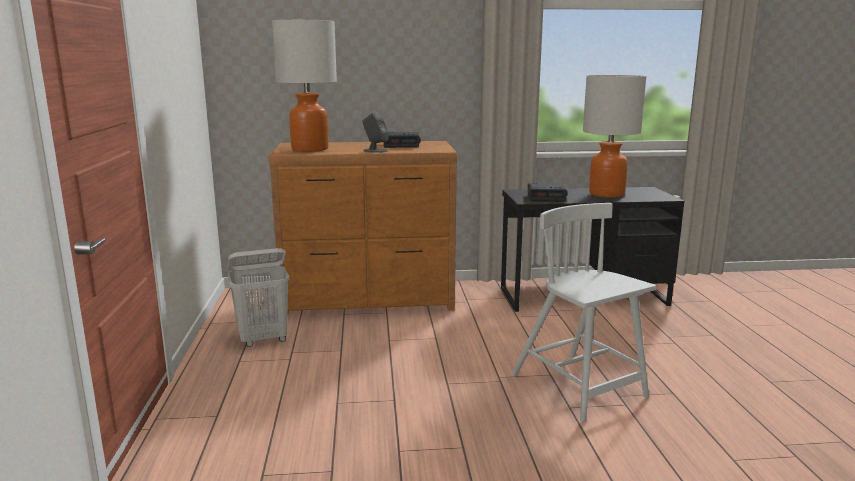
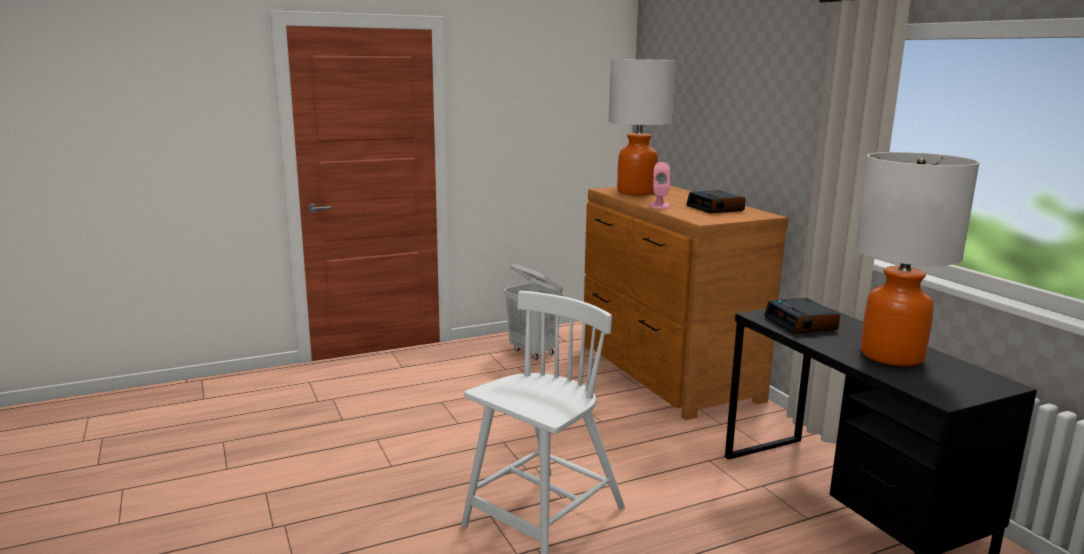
camera: 70 degrees right, 0 degrees up
grey speaker [362,112,389,153] -> pink speaker [649,162,670,209]

